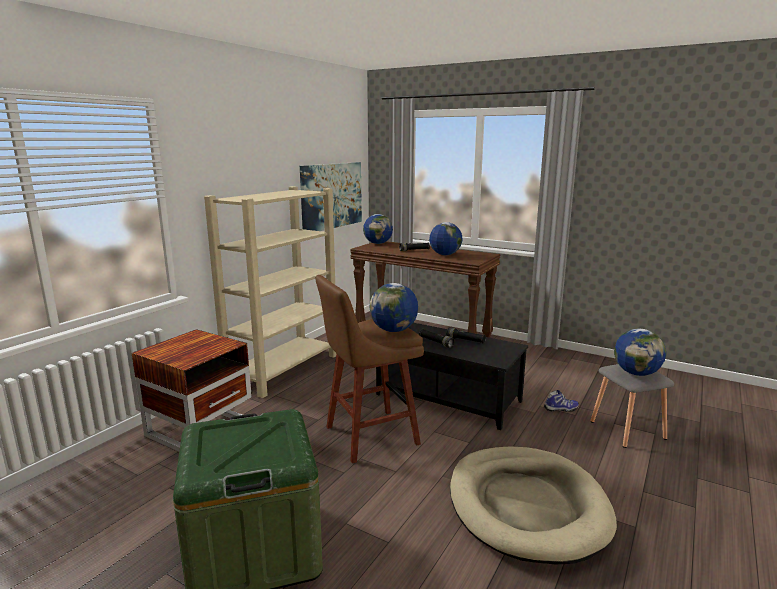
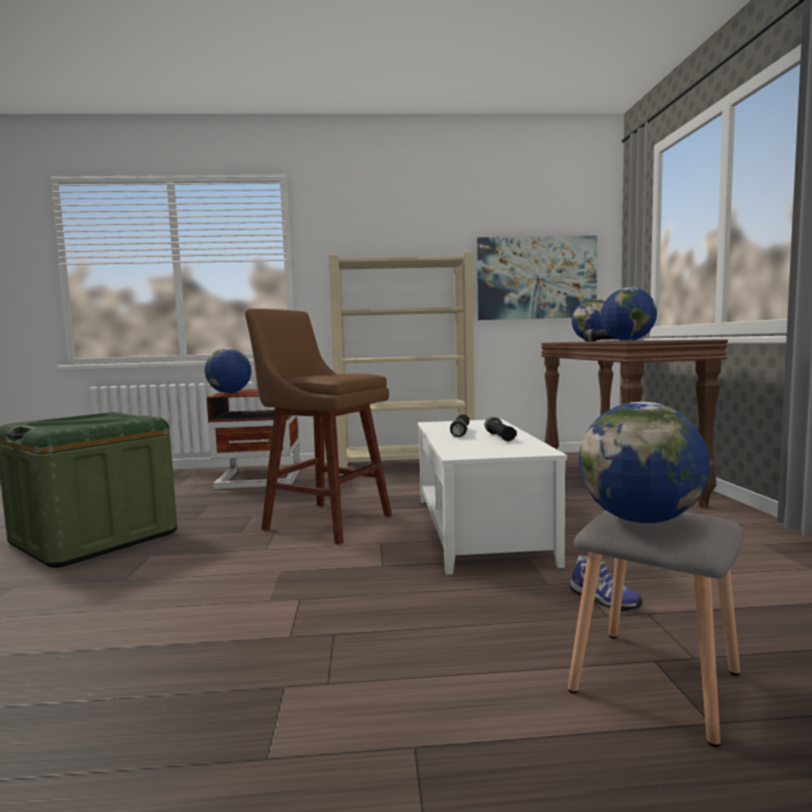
camera: 55 degrees right, 10 degrees down
globe [370,283,418,332] -> globe moved to [204,348,251,393]
black coffee table [376,323,528,430] -> white coffee table [418,419,567,575]
beige dog bed [450,446,617,564] -> none

